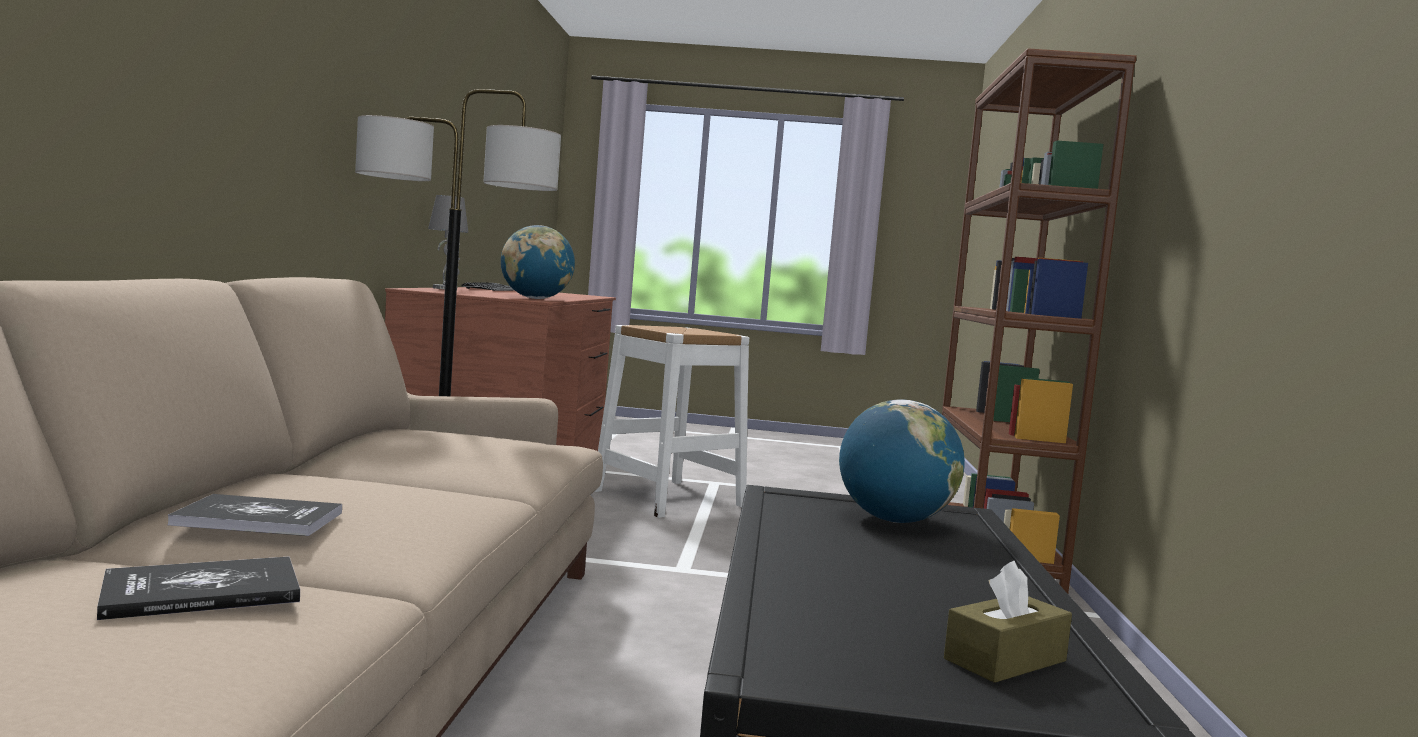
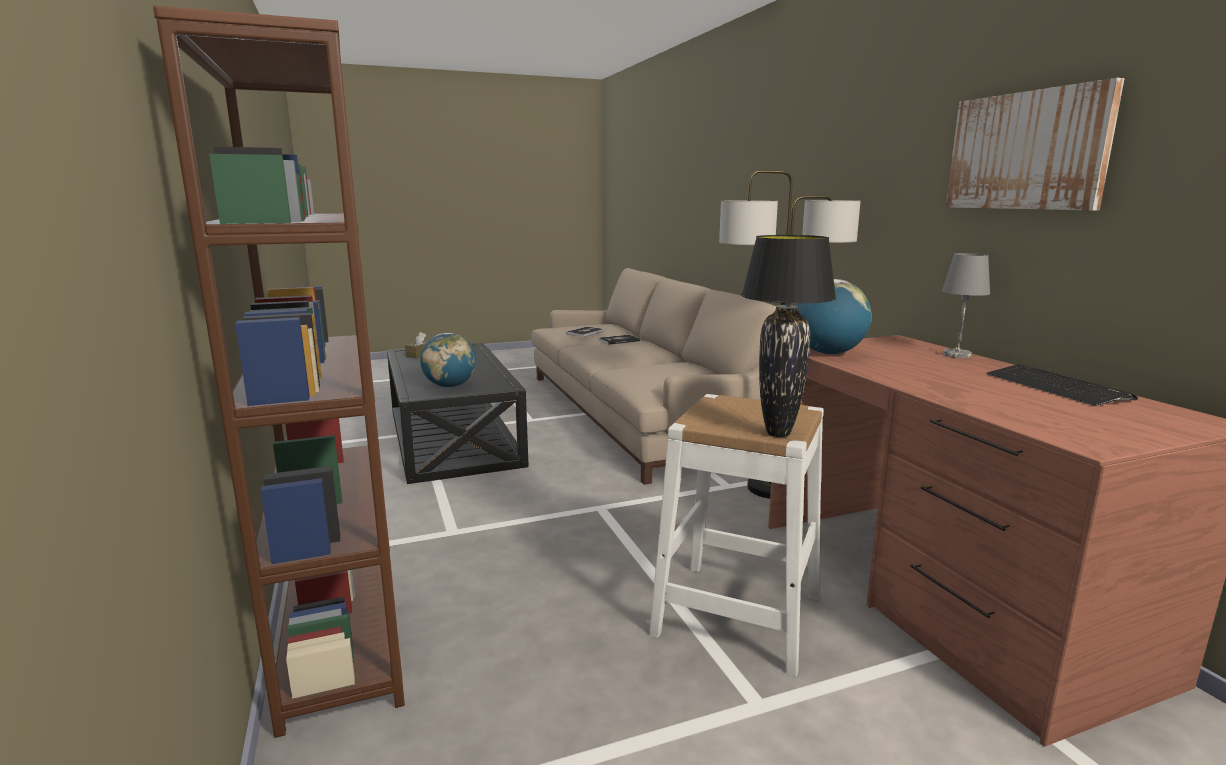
camera: 155 degrees right, 10 degrees up
none -> black table lamp [741,235,836,437]
none -> picture [946,78,1125,211]

